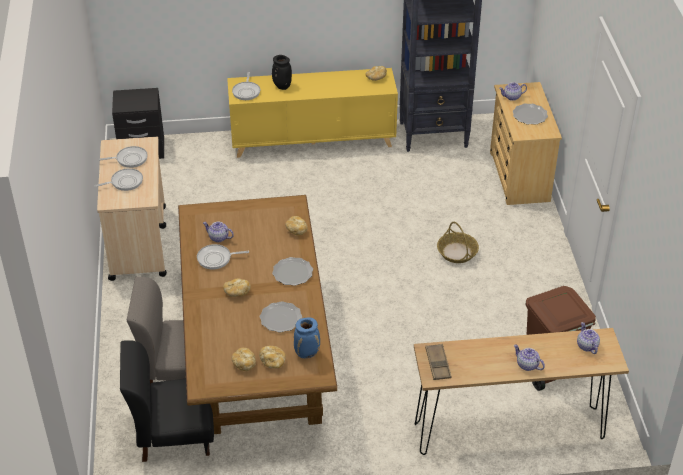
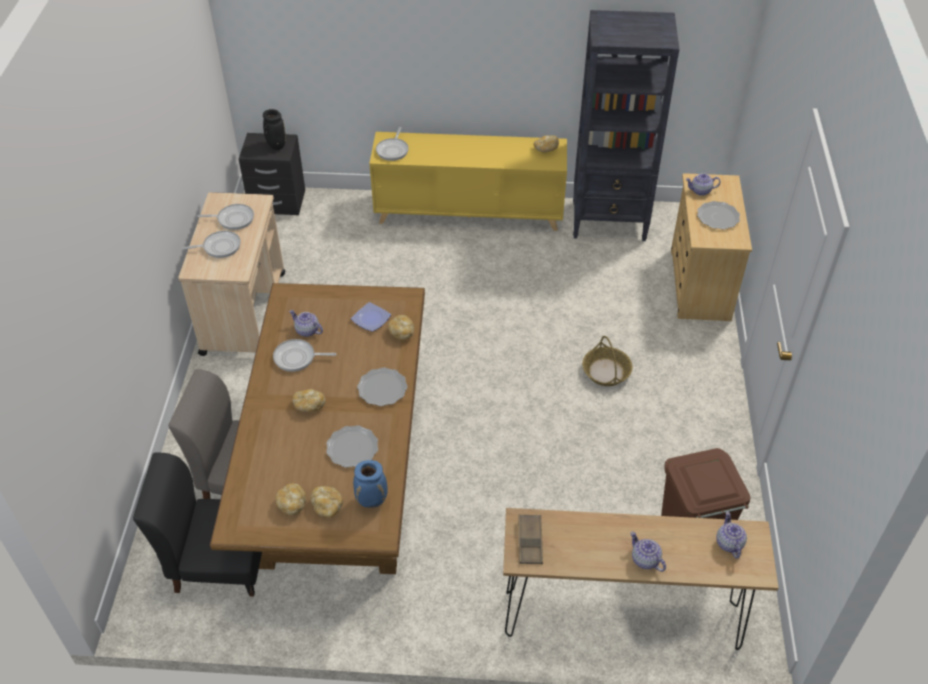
camera: 10 degrees right, 5 degrees up
black vase [272,55,292,90] -> black vase moved to [263,109,286,150]
none -> plate [351,302,391,332]

